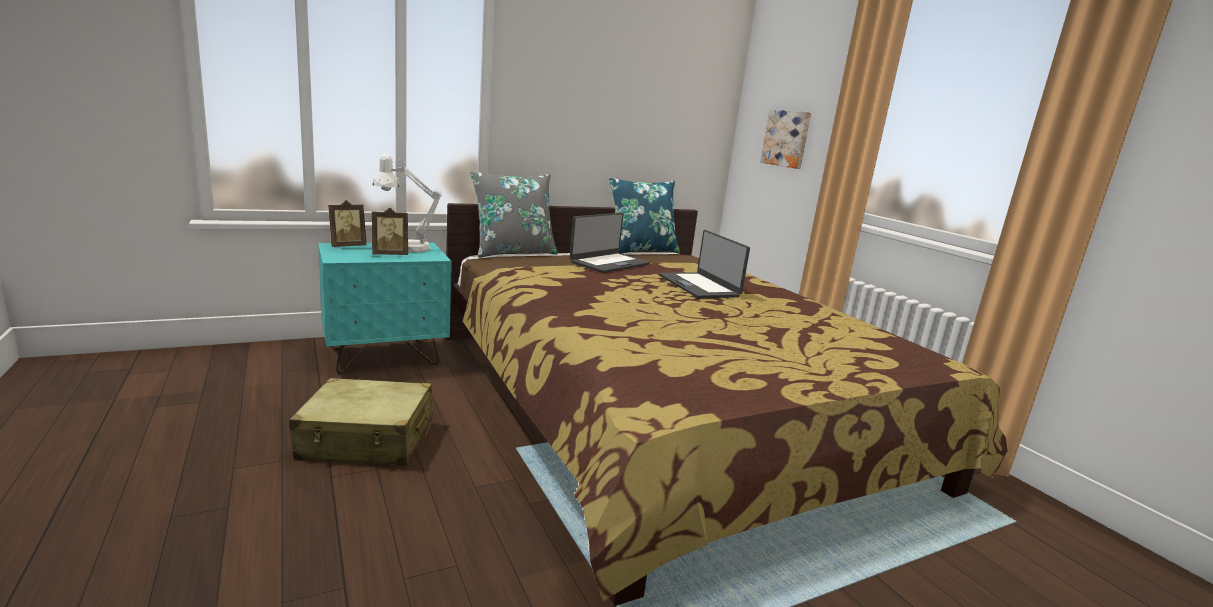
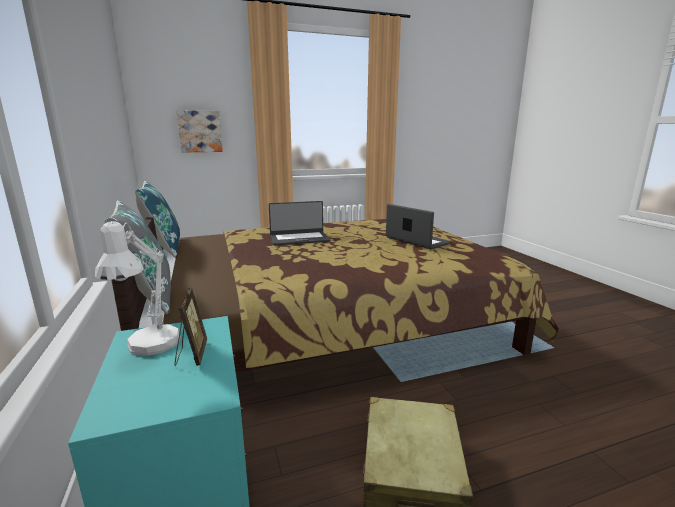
camera: 80 degrees left, 0 degrees up
picture frame [328,200,366,247] -> none
laptop [570,213,650,273] -> laptop moved to [386,204,452,249]

